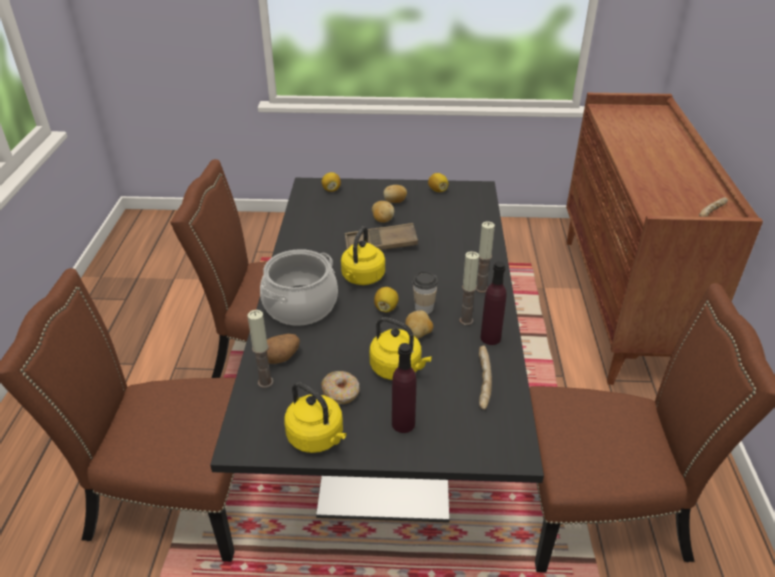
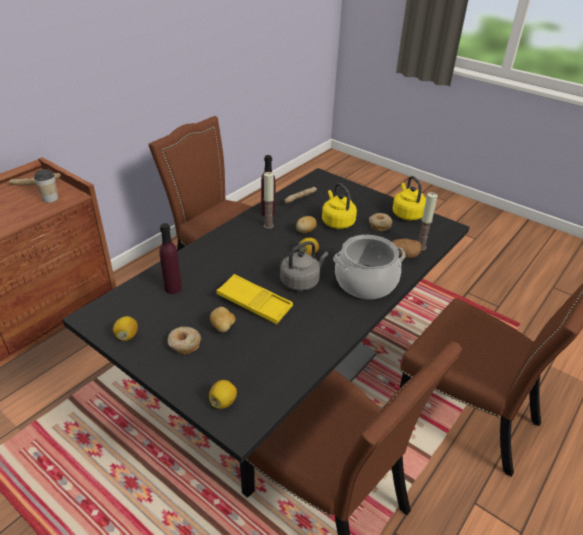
camera: 145 degrees left, 0 degrees up
yellow kettle [341,226,385,285] -> grey kettle [280,241,328,291]
brown tray [345,223,418,250] -> yellow tray [216,274,293,324]
potato [383,185,407,203] -> donut [167,327,201,355]
purple bottle [392,343,416,433] -> purple bottle moved to [159,223,182,294]
cup [413,271,438,314] -> cup moved to [34,169,58,203]
candle [476,221,495,293] -> none

